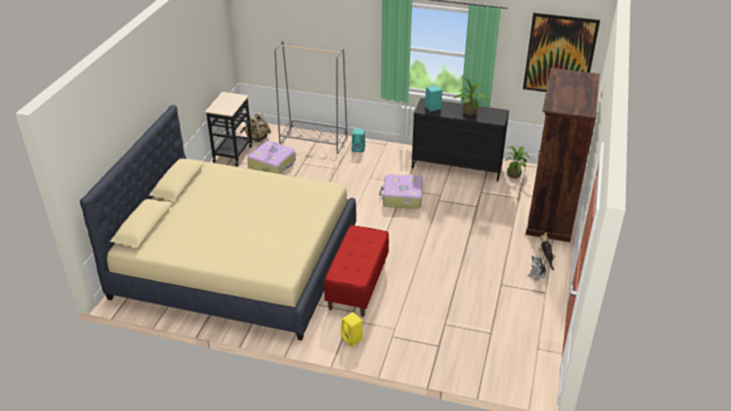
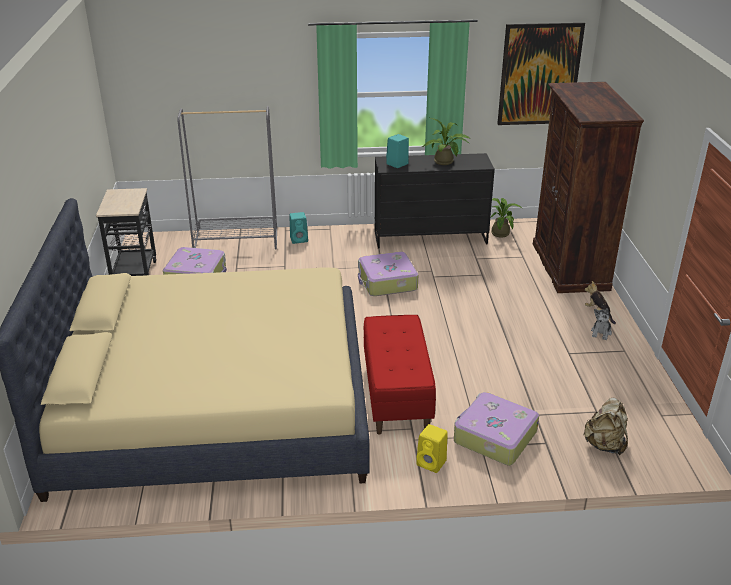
camera: 20 degrees left, 5 degrees down
beige backpack [245,112,271,142] -> beige backpack moved to [583,398,628,455]
none -> suitcase [454,392,539,465]

